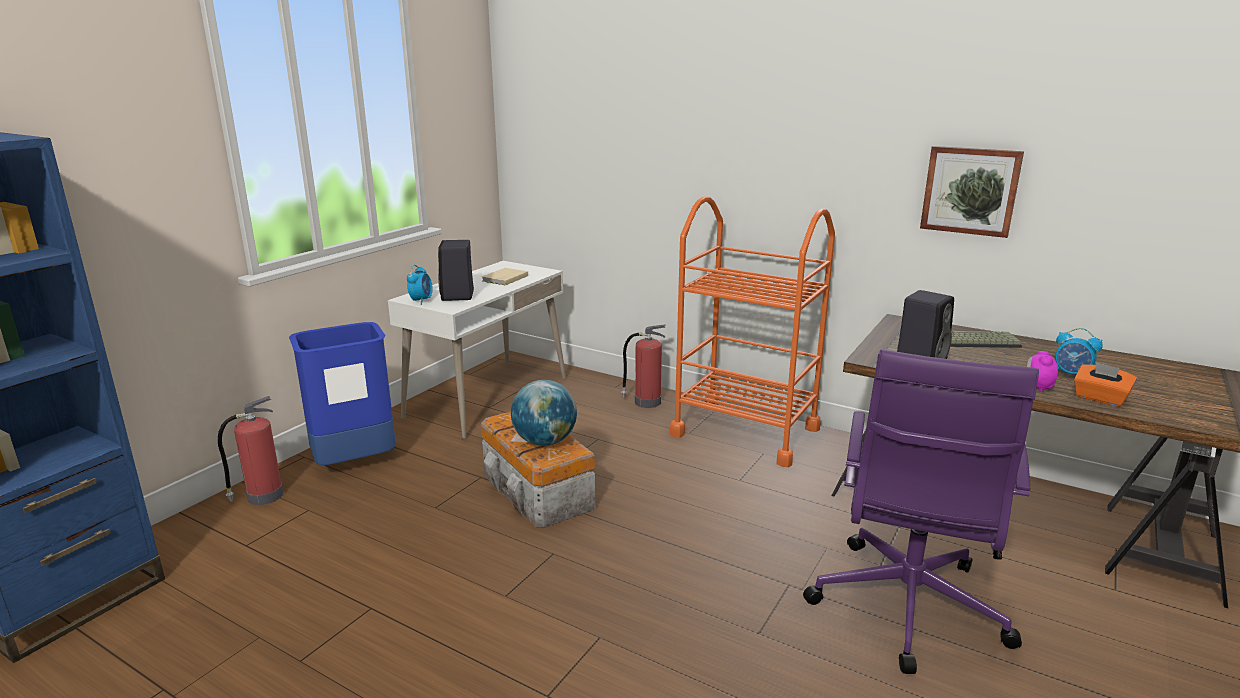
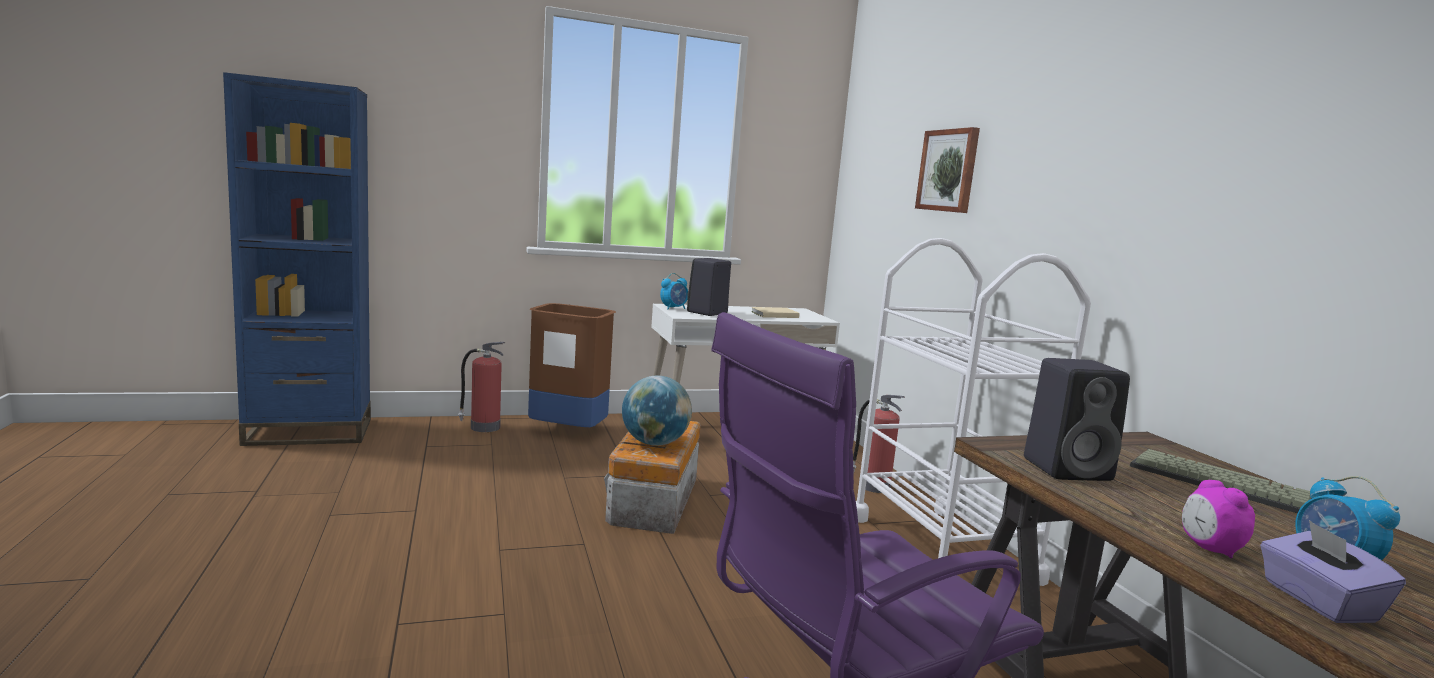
camera: 40 degrees right, 10 degrees down
blue trash can [289,322,396,465] -> brown trash can [528,303,616,427]
orange cart [670,197,835,467] -> white cart [856,238,1091,586]
picture [920,146,1024,238] -> picture moved to [915,127,980,213]
alarm clock [1027,351,1058,392] -> alarm clock turned 75 degrees counterclockwise [1182,480,1255,558]
orange tissue box [1074,362,1137,407] -> purple tissue box [1260,520,1406,623]

